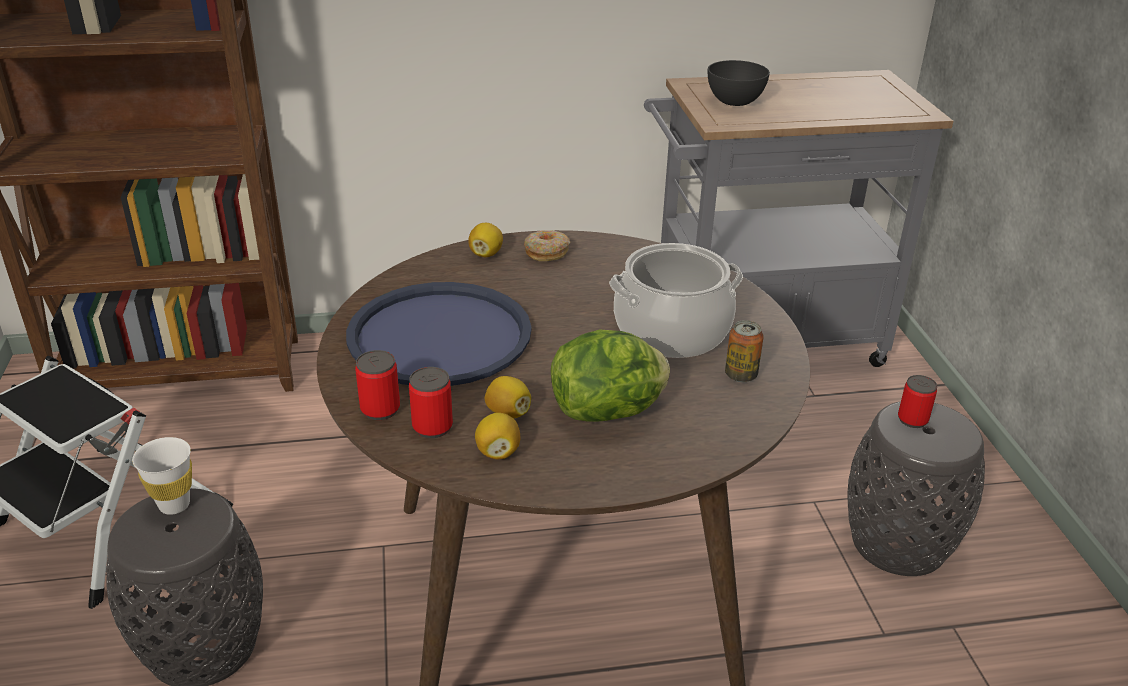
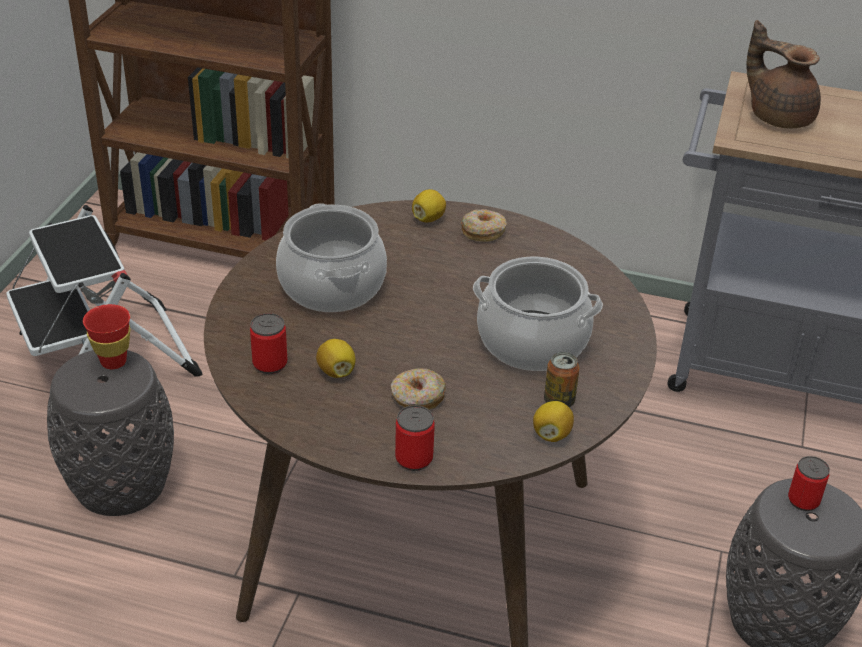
camera: 25 degrees right, 5 degrees up
white cup [132,437,192,515] -> red cup [83,304,131,369]
blue tray [346,282,532,386] -> cooking pot [276,203,387,312]
can [355,350,400,420] -> can moved to [395,405,435,471]
lemon [475,413,520,459] -> lemon moved to [533,401,574,442]
lettuce [551,330,670,422] -> donut [391,368,446,409]
grey bowl [708,60,770,106] -> brown teapot [746,20,821,128]

